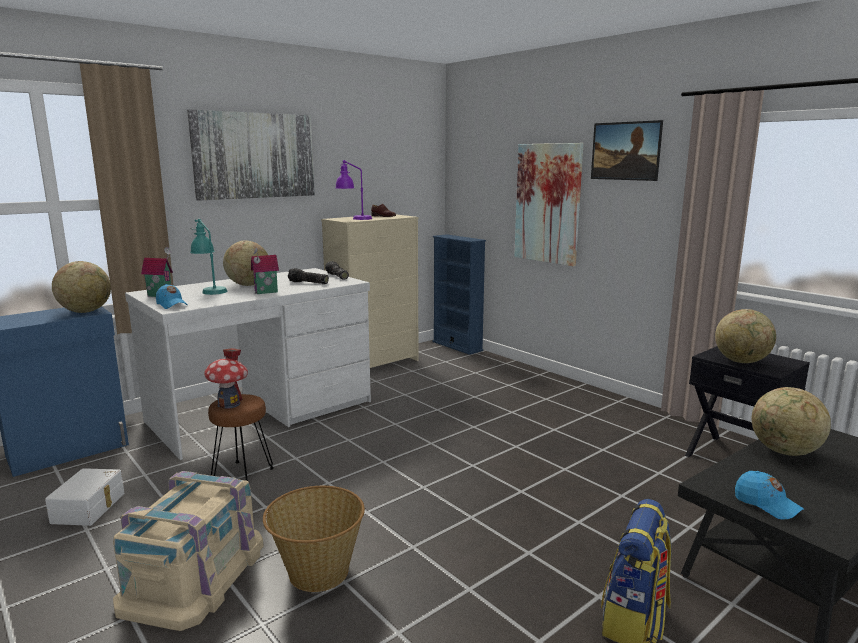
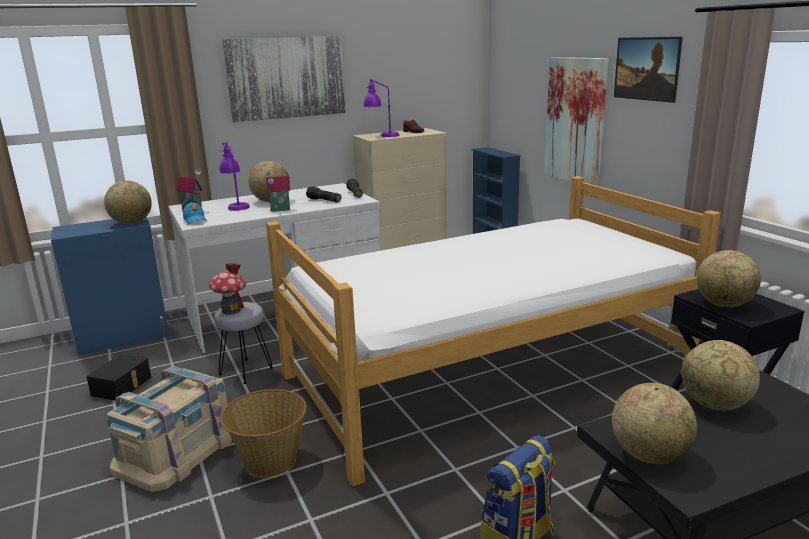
camera: 15 degrees right, 5 degrees up
white storage box [45,468,124,526] -> black storage box [87,354,151,400]
turquoise table lamp [190,219,227,295] -> purple table lamp [219,142,250,211]
brown stool [208,394,274,481] -> grey stool [215,302,273,384]
blue cap [735,471,804,519] -> globe [612,383,697,464]
none -> bed [266,176,721,486]

